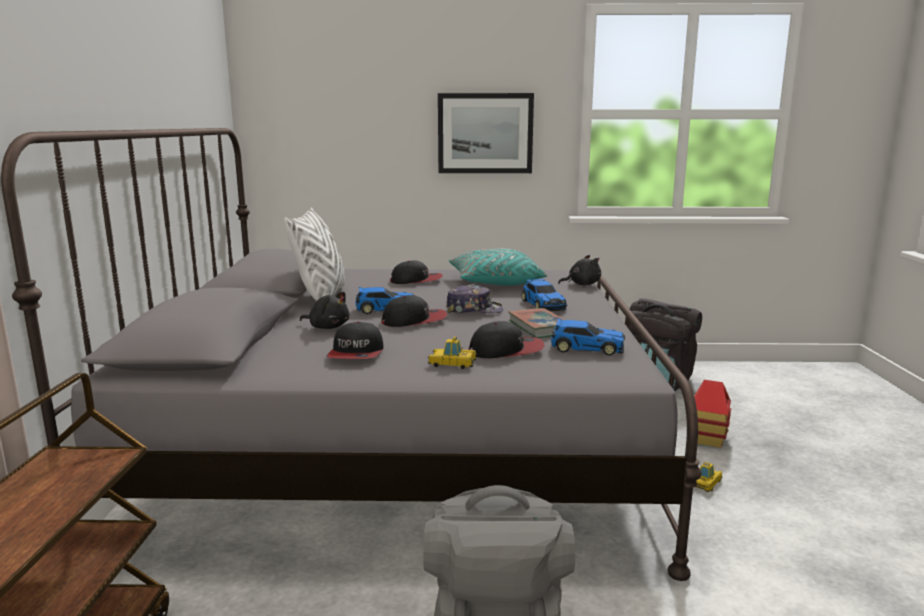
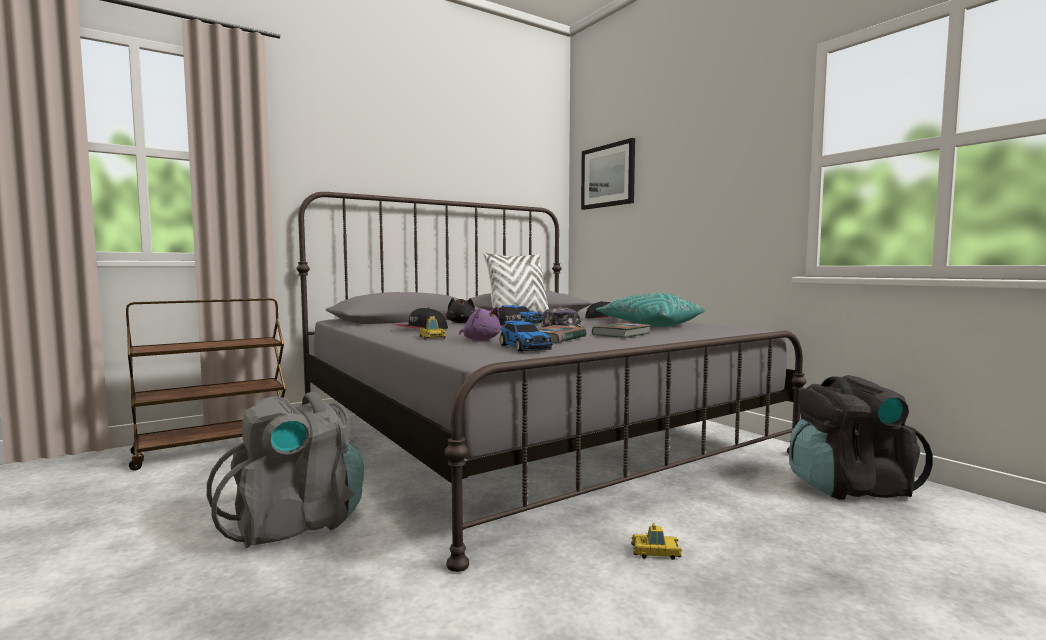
camera: 55 degrees right, 10 degrees down
picture [438,93,534,173] -> picture moved to [581,138,635,210]
cap [469,321,545,358] -> purple plush toy [459,307,501,341]
toy car [522,279,567,311] -> book [592,323,651,338]
black plush toy [558,255,601,285] -> none
toy house [694,380,731,448] -> none

